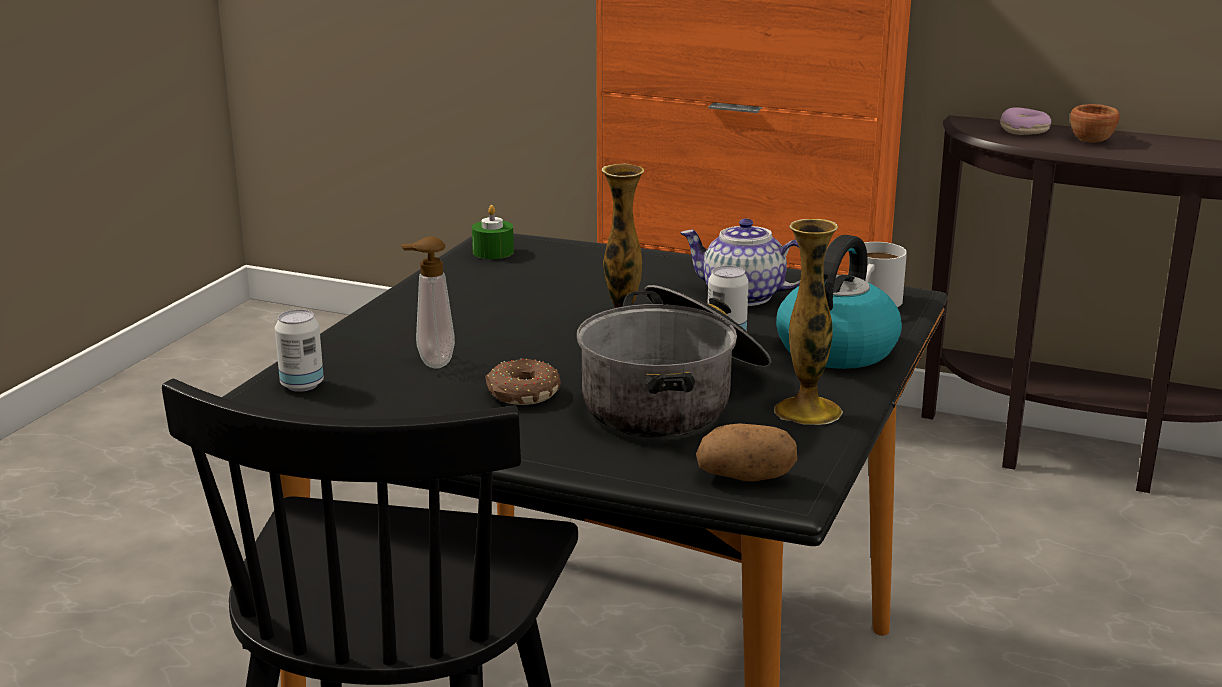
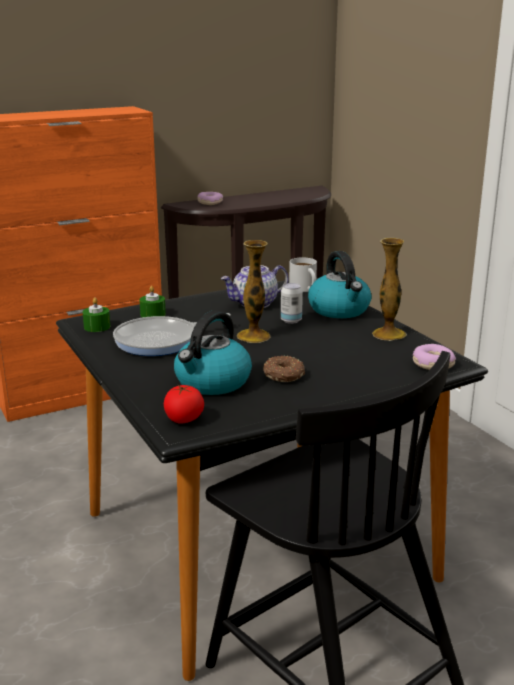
camera: 50 degrees left, 0 degrees up
can [275,310,324,392] -> tomato [164,385,204,424]
soap dispenser [401,237,455,369] -> kettle [174,310,252,395]
cooking pot [577,285,772,437] -> none
potato [696,423,797,481] -> donut [413,344,456,370]
brown cup [1070,104,1120,143] -> none
none -> frying pan [113,313,230,356]
none -> green candle [140,286,166,318]

